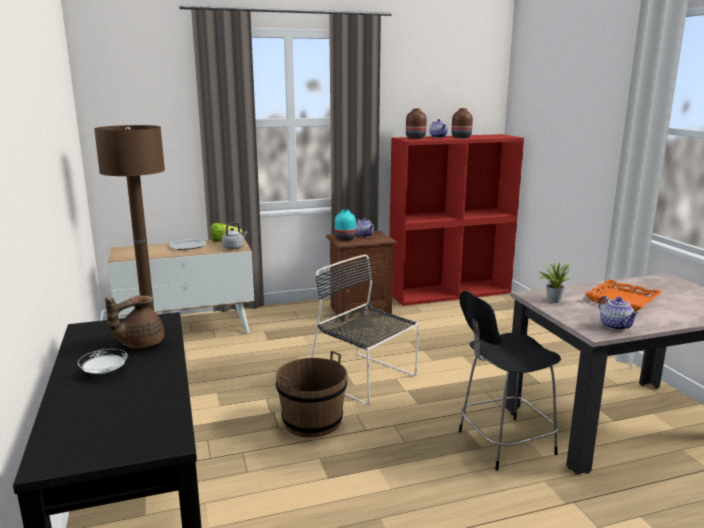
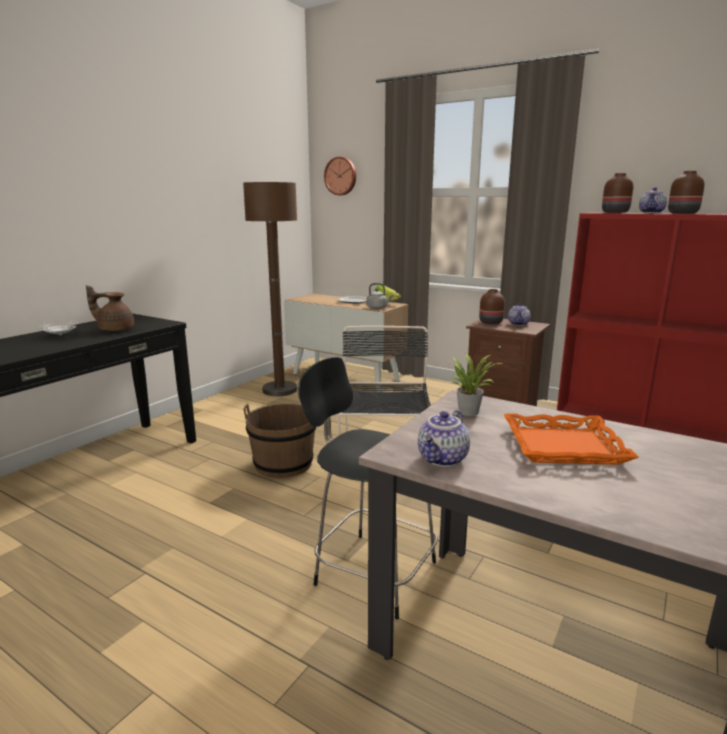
camera: 50 degrees right, 0 degrees up
turquoise vase [335,209,356,241] -> brown vase [479,289,505,324]
none -> wall clock [324,157,356,195]

